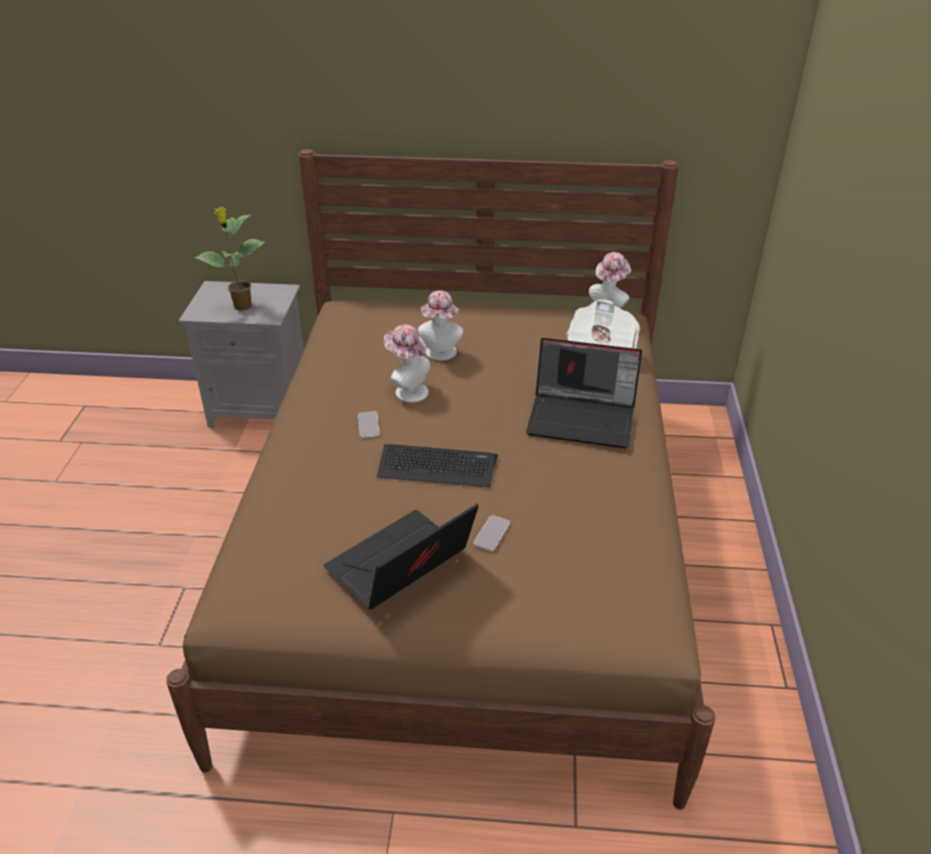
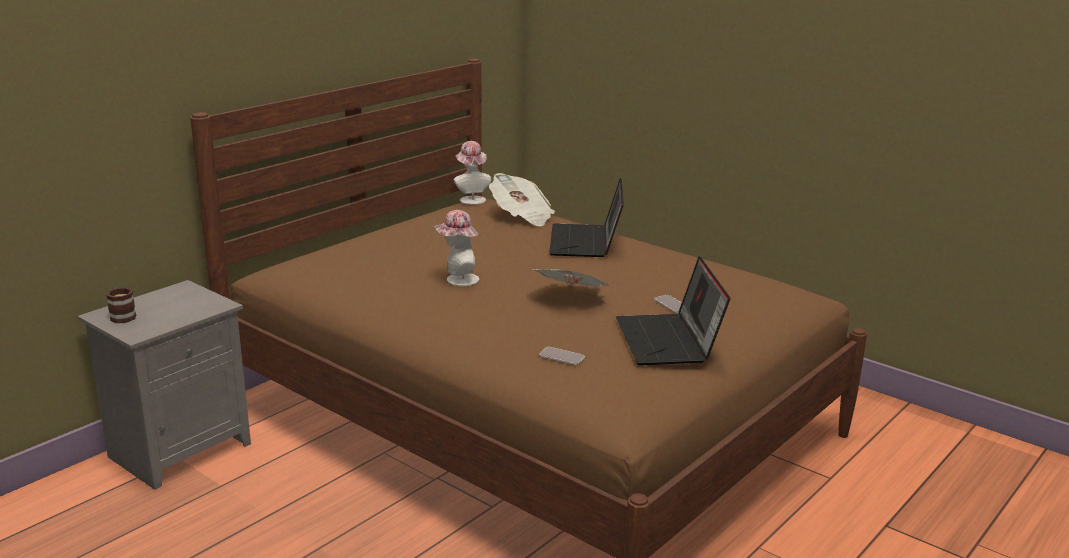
camera: 55 degrees left, 15 degrees down
potted plant [195,207,265,311] -> none
phone [358,412,380,438] -> phone moved to [539,347,585,365]
keyboard [377,444,498,488] -> newspaper [531,269,610,287]
hat [418,290,463,361] -> none
laptop [526,338,642,448] -> laptop turned 135 degrees clockwise [549,178,624,257]
none -> mug [106,287,136,323]

